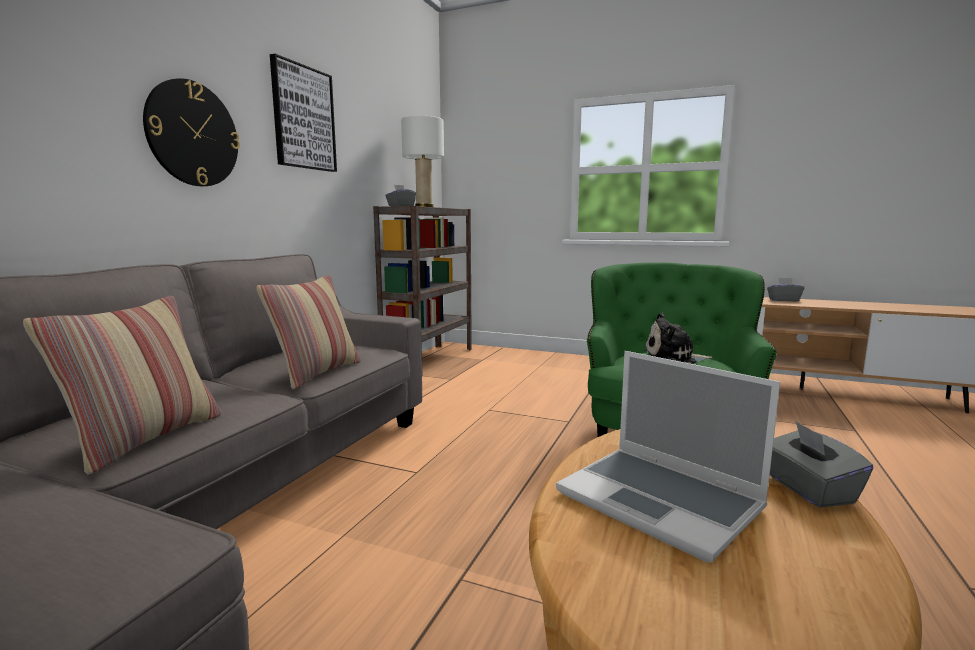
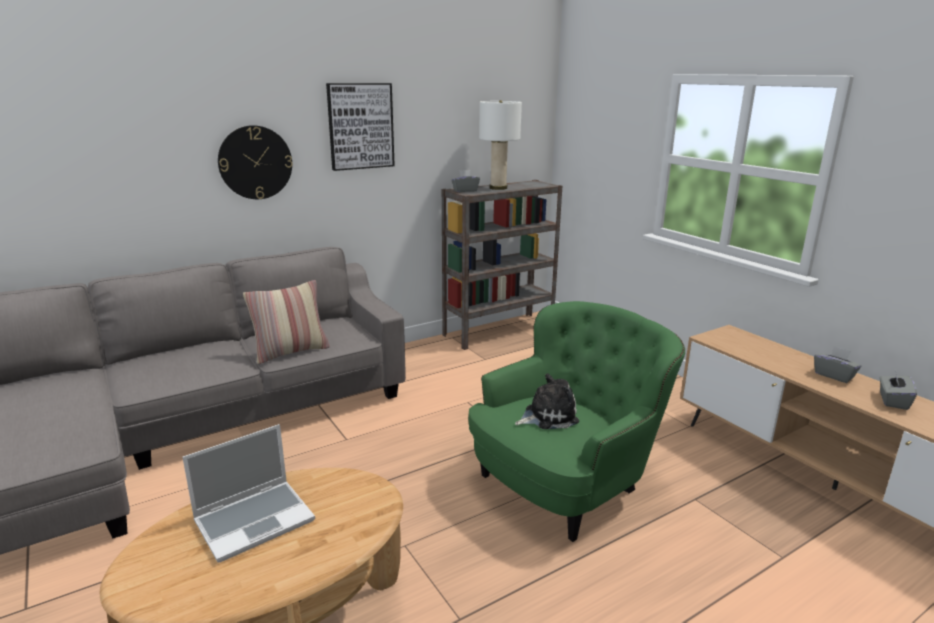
camera: 35 degrees right, 10 degrees up
pillow [23,296,221,475] -> none
laptop [556,351,780,562] -> laptop turned 120 degrees counterclockwise [182,424,315,563]
plush toy [644,313,713,364] -> plush toy turned 120 degrees clockwise [515,373,579,429]
grey tissue box [770,421,873,508] -> grey tissue box moved to [880,374,917,410]

